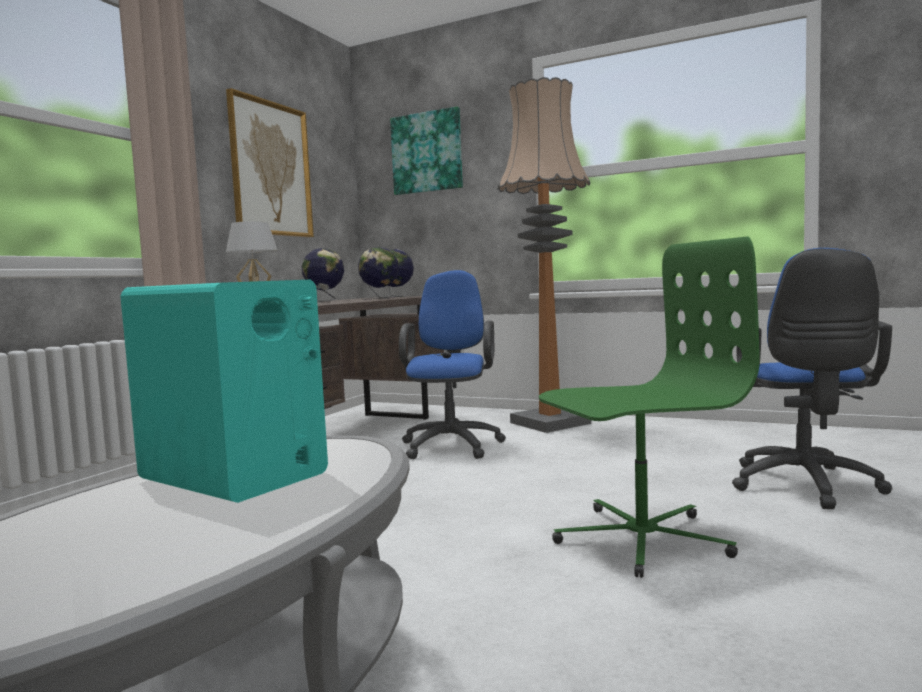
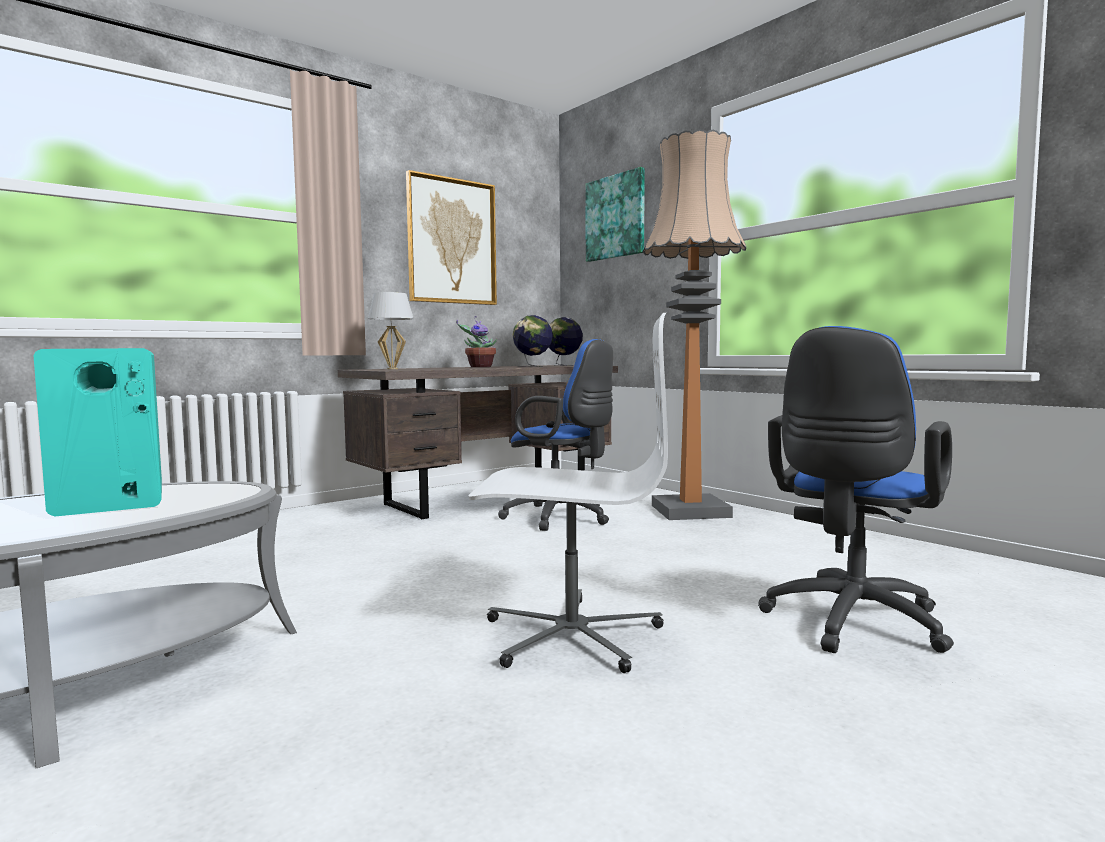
camera: 25 degrees right, 0 degrees up
globe [302,248,344,302] -> potted plant [456,316,497,367]
blue office chair [399,270,506,459] -> blue office chair turned 90 degrees clockwise [498,339,613,531]
green office chair [539,236,759,578] -> white office chair [469,313,668,673]

